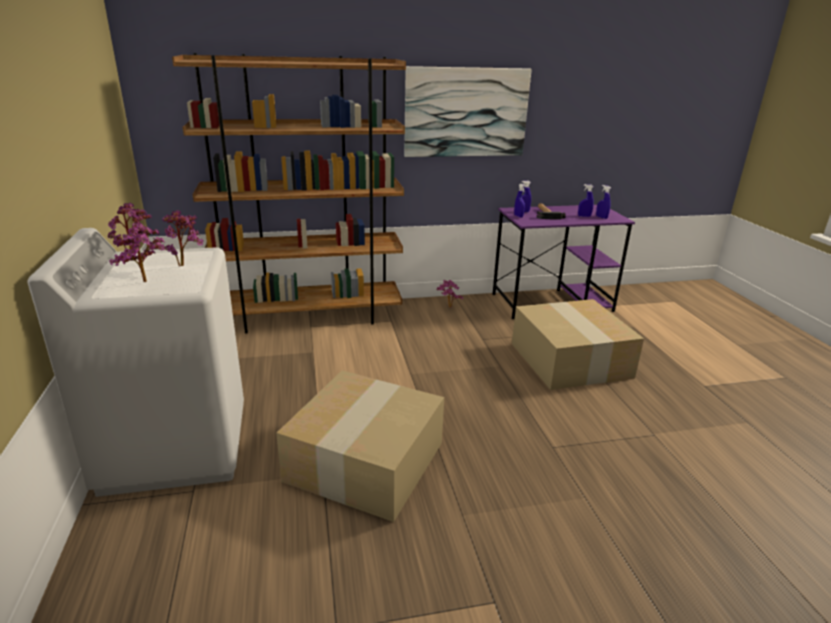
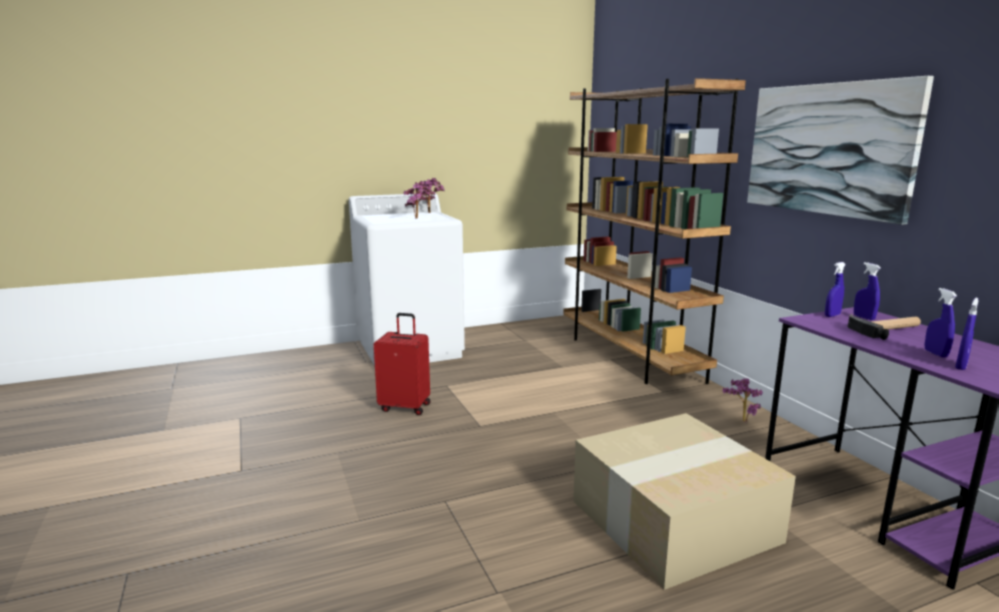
camera: 80 degrees right, 10 degrees down
potted plant [109,226,165,282] -> none
cardboard box [276,370,444,522] -> red suitcase [374,313,431,415]

